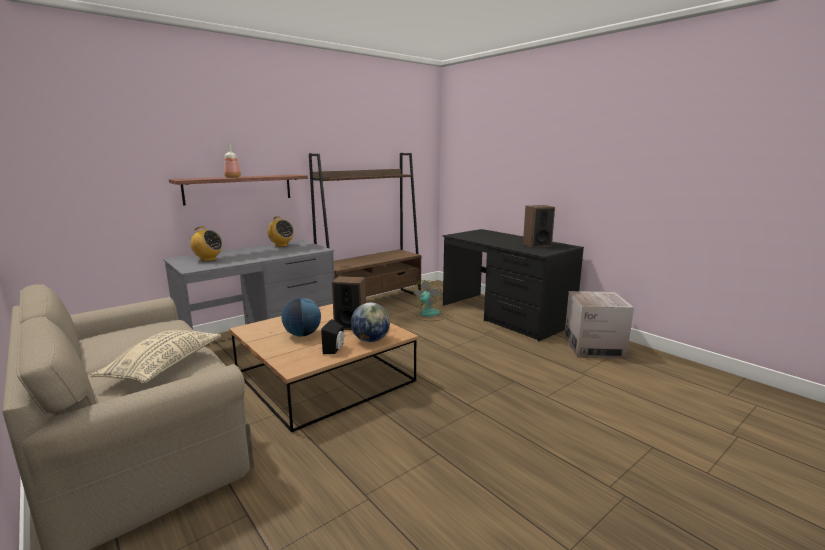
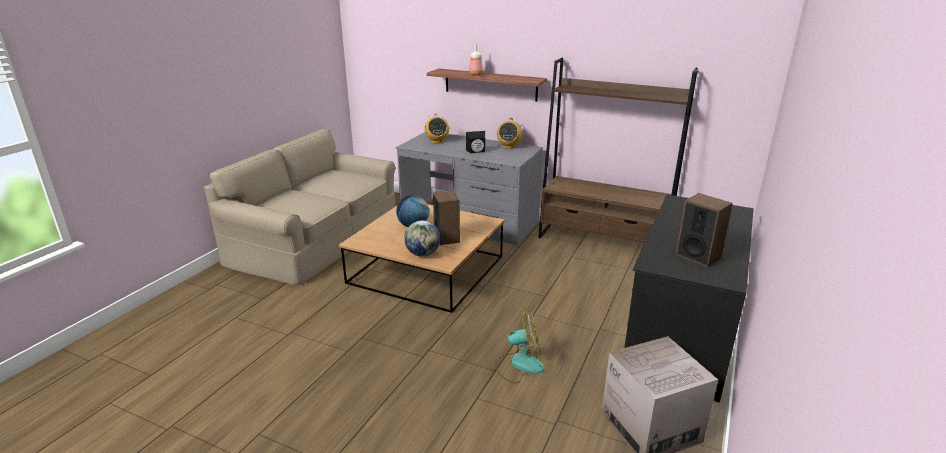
camera: 65 degrees right, 10 degrees up
beige pillow [90,330,221,383] -> none
black speaker [321,319,344,354] -> black speaker moved to [466,131,485,153]
fan [413,280,444,321] -> fan moved to [495,311,544,384]

